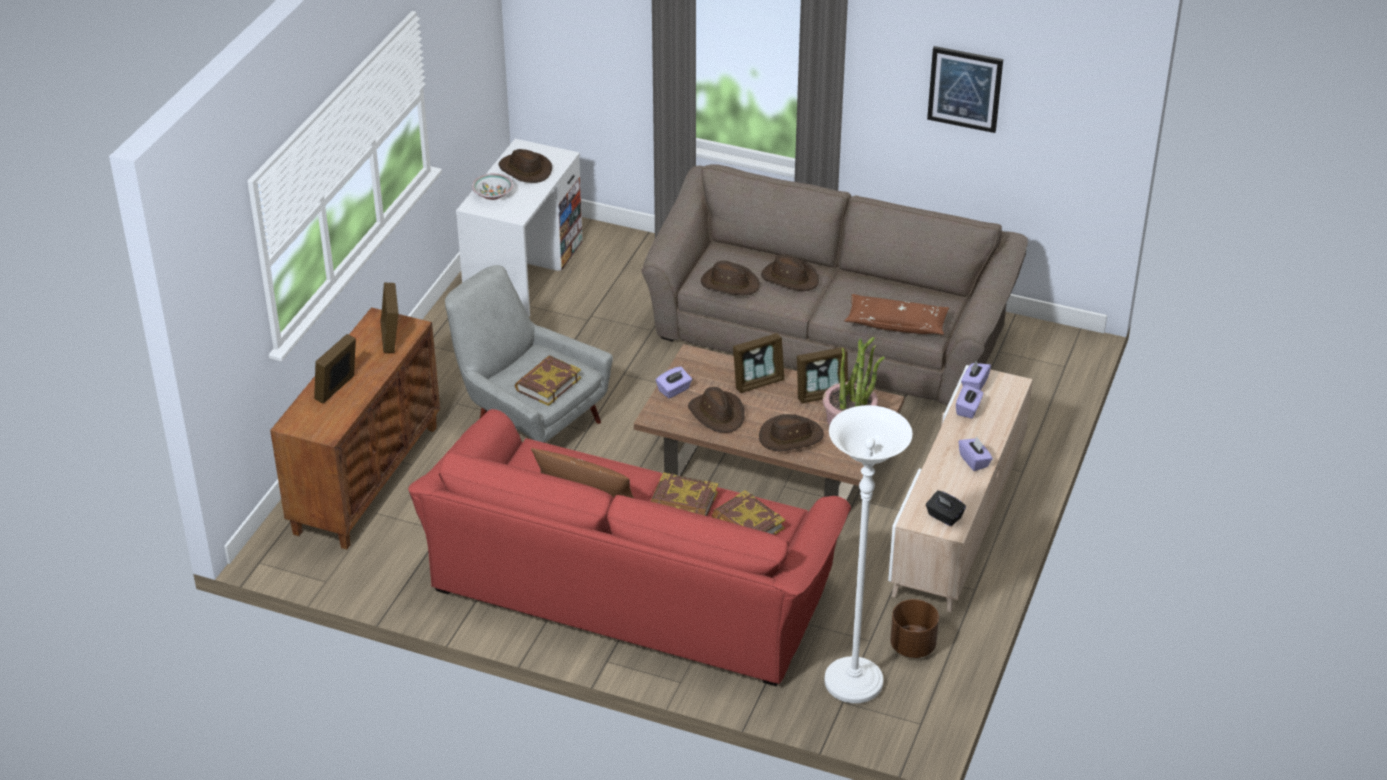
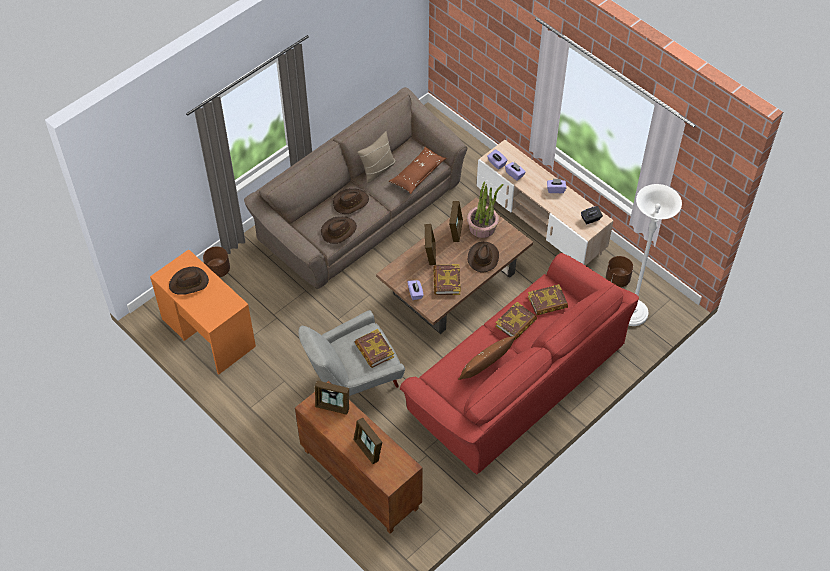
camera: 65 degrees left, 15 degrees up
white desk [456,139,583,317] -> orange desk [150,249,256,374]
bowl [472,173,513,200] -> none
brown hat [688,387,745,433] -> book [433,264,461,295]
picture [927,46,1003,133] -> none
none -> brown planter [203,246,230,278]
none -> beige pillow [357,131,396,183]

